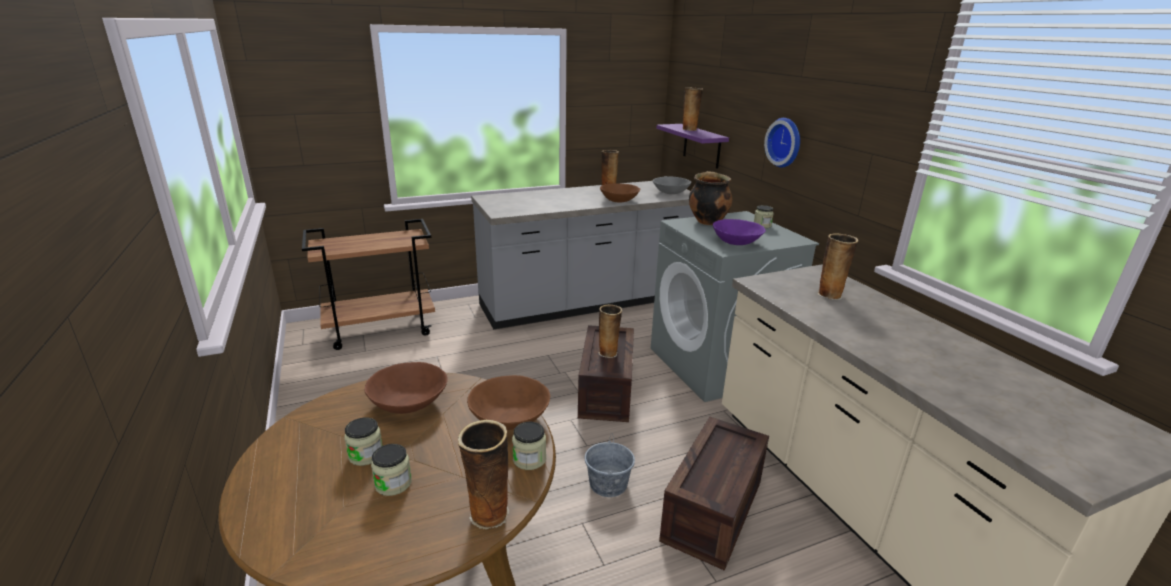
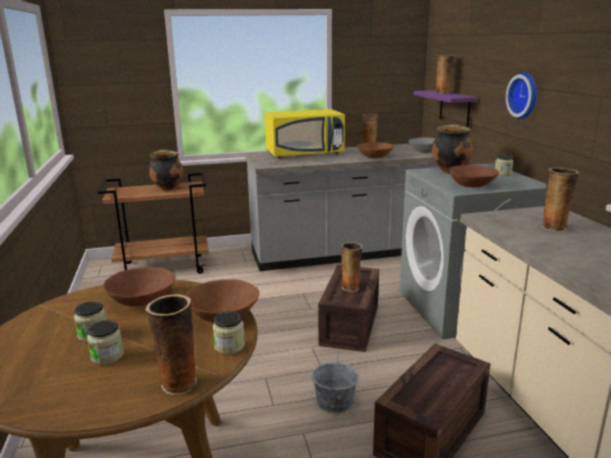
camera: 10 degrees right, 5 degrees down
purple bowl [713,219,766,245] -> brown bowl [449,165,499,187]
none -> cooking pot [149,150,183,191]
none -> yellow microwave [265,109,345,158]

